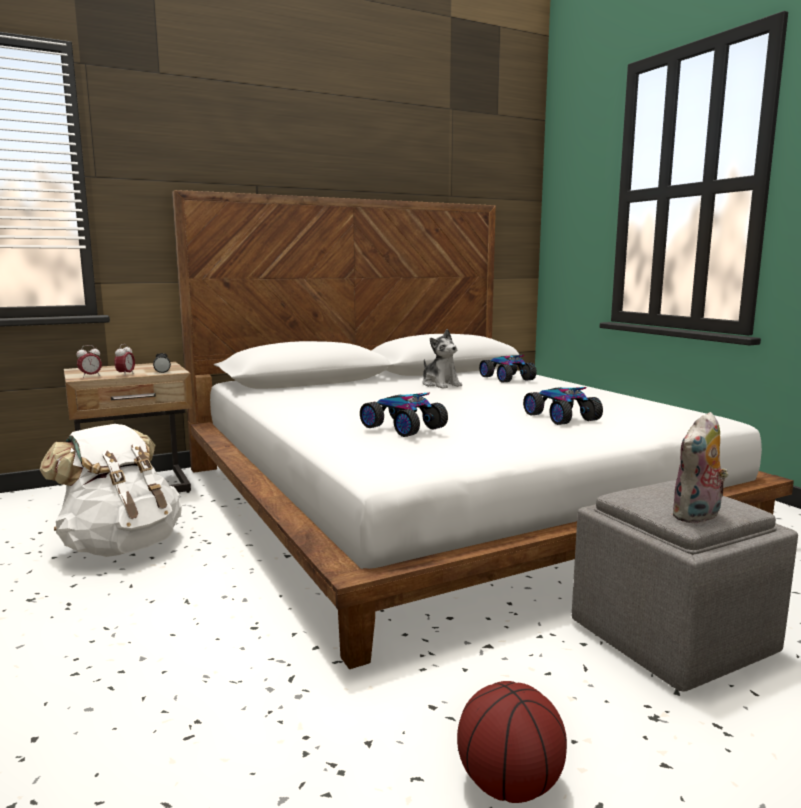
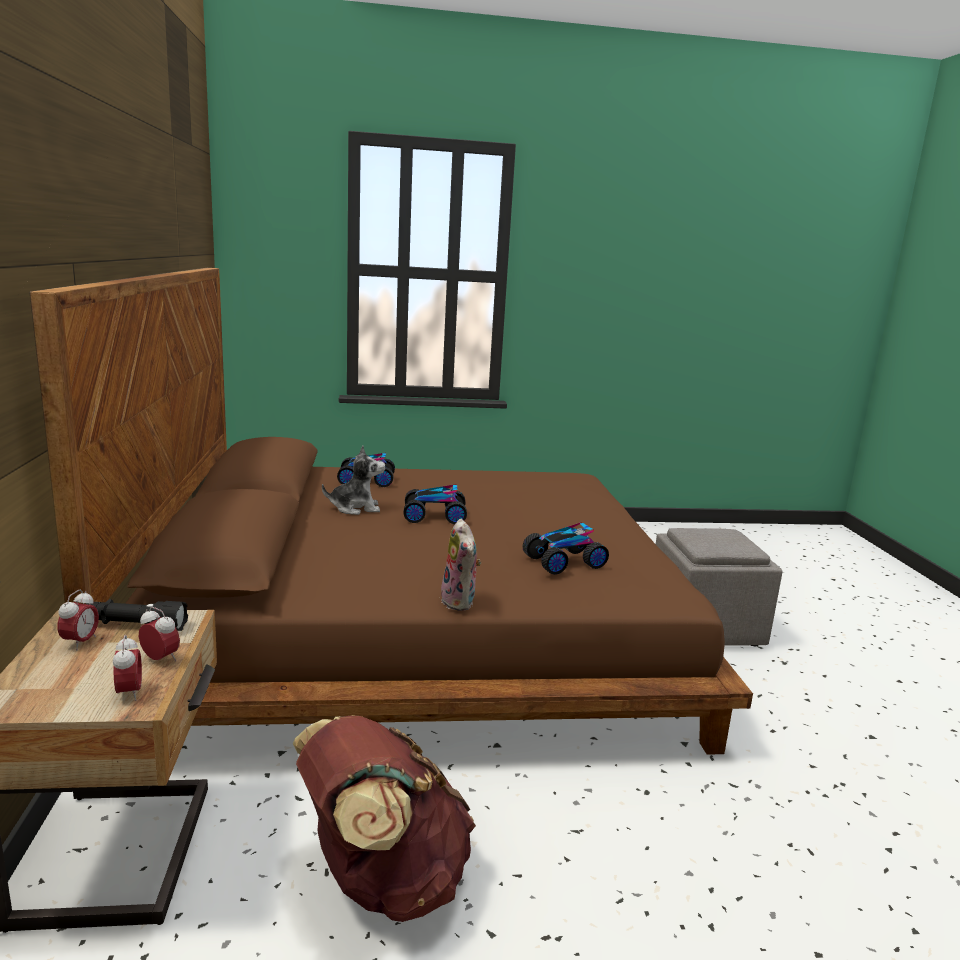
camera: 70 degrees left, 5 degrees up
white backpack [39,424,182,557] -> brown backpack [293,715,476,922]
white bed [172,190,794,669] -> brown bed [30,268,753,755]
basketball [457,681,567,803] -> none
toy car [523,387,603,425] -> toy car moved to [404,484,467,524]
plush toy [671,412,728,524] -> plush toy moved to [438,518,481,611]
none -> alarm clock [57,590,99,650]

